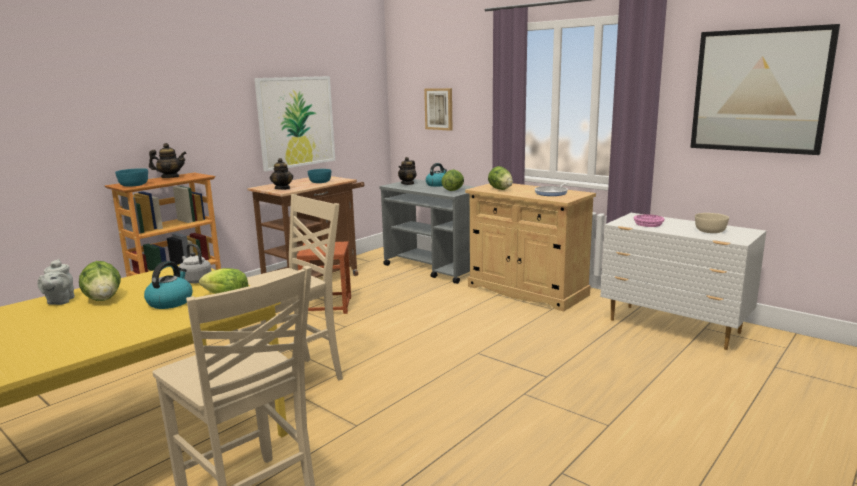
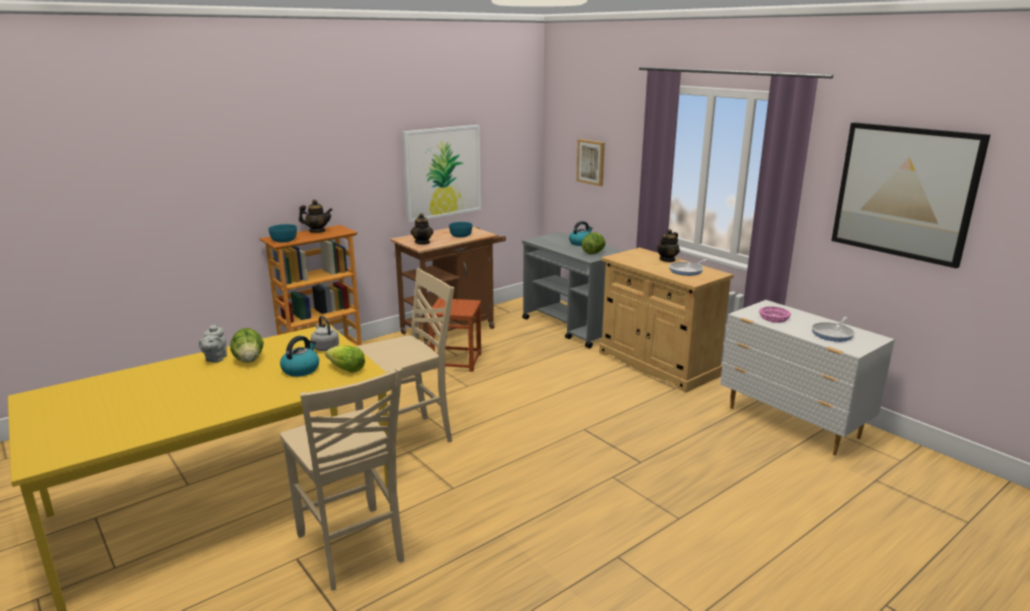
camera: 10 degrees right, 5 degrees up
teapot [398,157,417,185] -> teapot moved to [657,229,680,262]
lettuce [488,166,513,190] -> none
beige bowl [695,213,729,233] -> frying pan [812,317,855,342]

